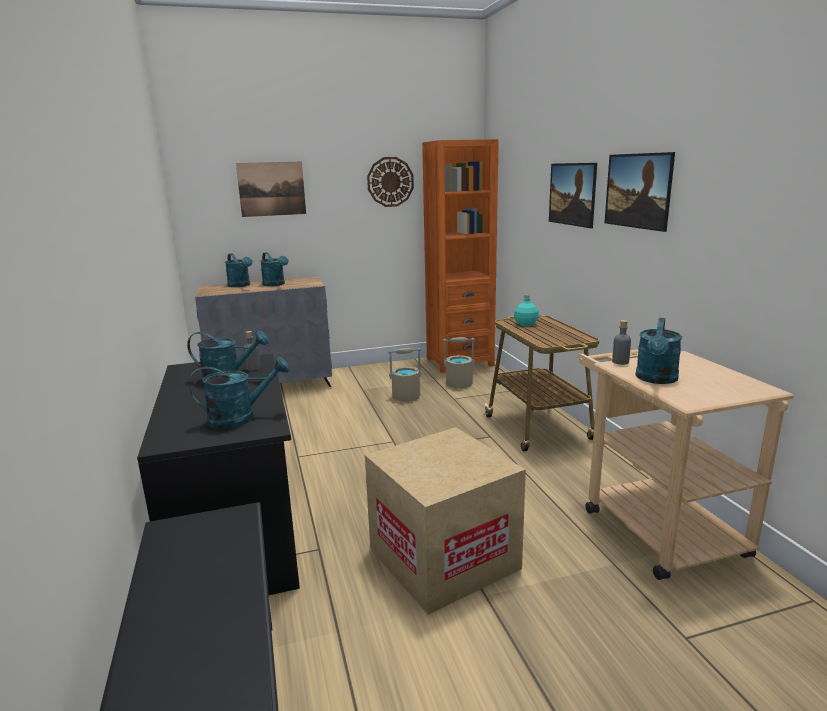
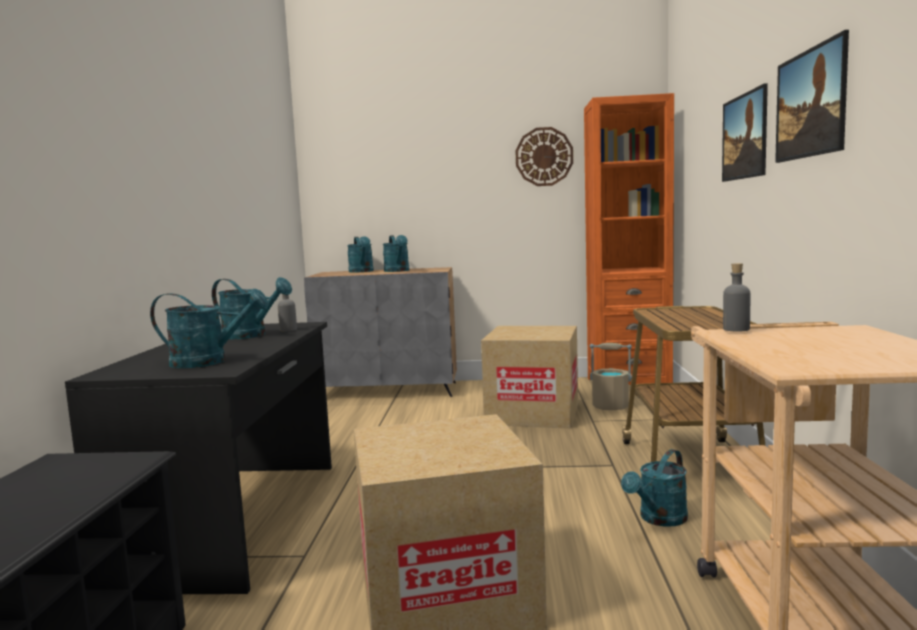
camera: 20 degrees right, 10 degrees down
picture [236,161,306,217] -> none
beige bucket [388,348,422,402] -> cardboard box [481,326,578,429]
turquoise bottle [514,294,539,326] -> none
turquoise watering can [636,318,682,384] -> turquoise watering can moved to [621,449,688,527]

